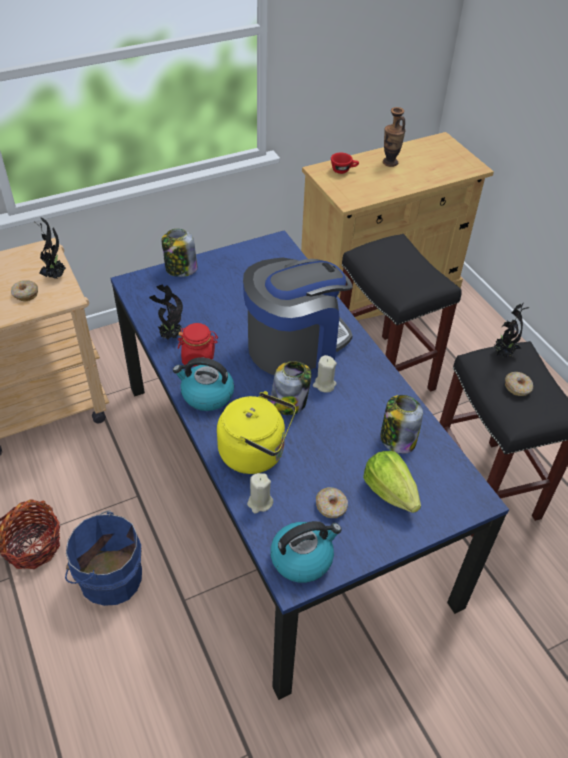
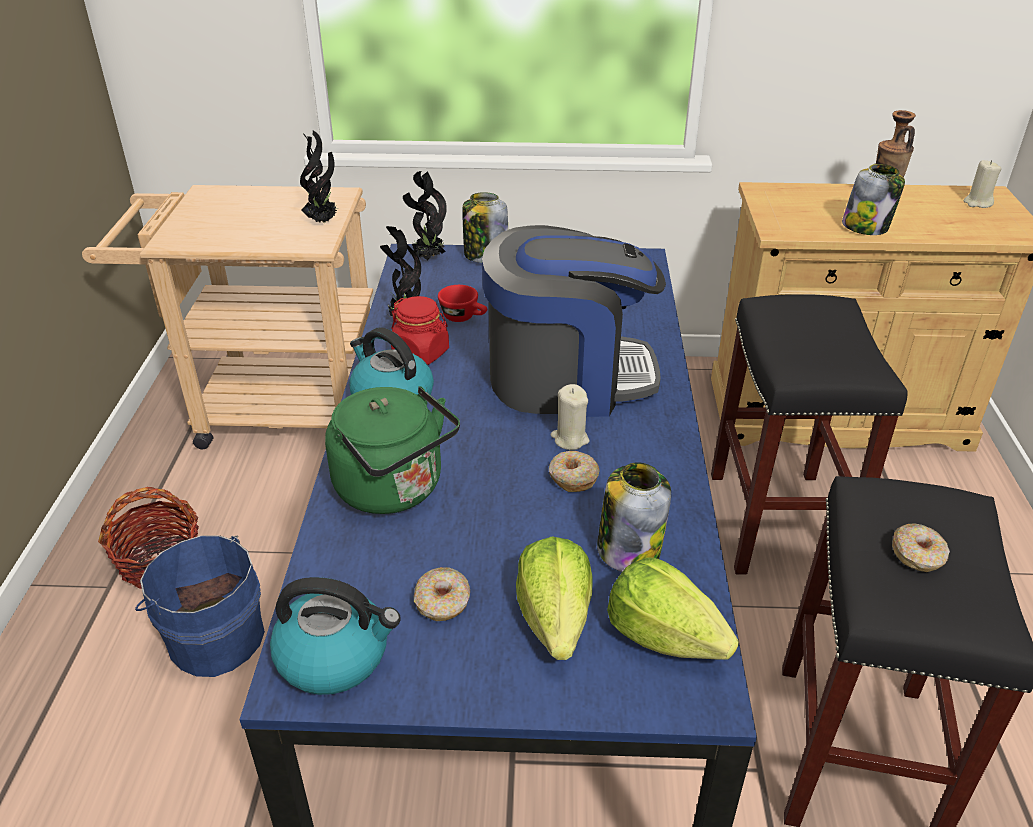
camera: 30 degrees right, 10 degrees down
donut [11,280,38,302] -> donut moved to [549,451,600,492]
yellow kettle [217,391,296,474] -> green kettle [325,386,460,514]
beige candle [247,473,273,514] -> beige candle moved to [963,160,1002,208]
jar [270,361,311,415] -> jar moved to [842,164,905,235]
red cup [331,153,359,174] -> red cup moved to [438,285,487,322]
potted plant [494,304,529,358] -> potted plant moved to [403,171,447,260]
none -> lettuce [607,558,739,660]

